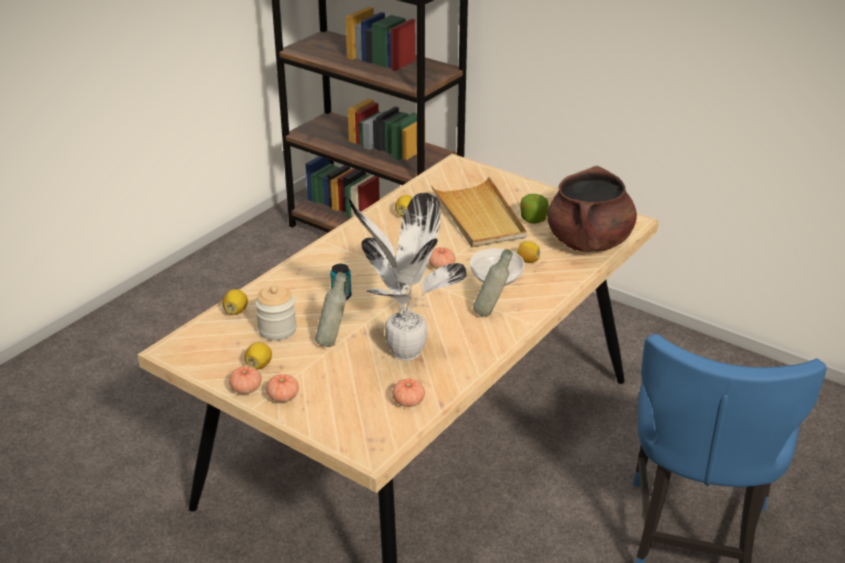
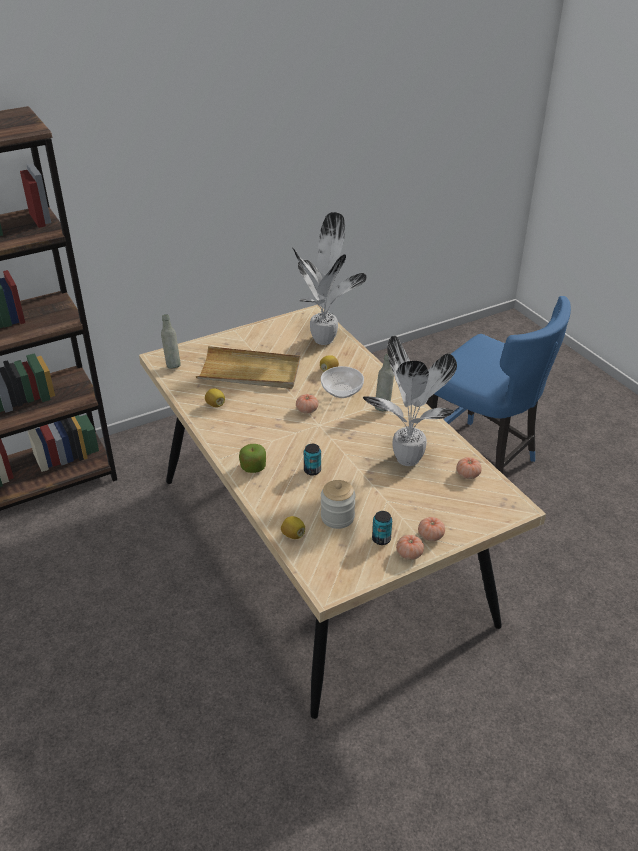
camera: 65 degrees left, 5 degrees up
lemon [245,342,272,369] -> can [372,511,392,545]
grey bottle [315,272,346,347] -> grey bottle moved to [161,314,181,368]
apple [520,194,549,224] -> apple moved to [239,444,266,473]
brown cooking pot [547,166,637,252] -> potted plant [292,212,367,345]

